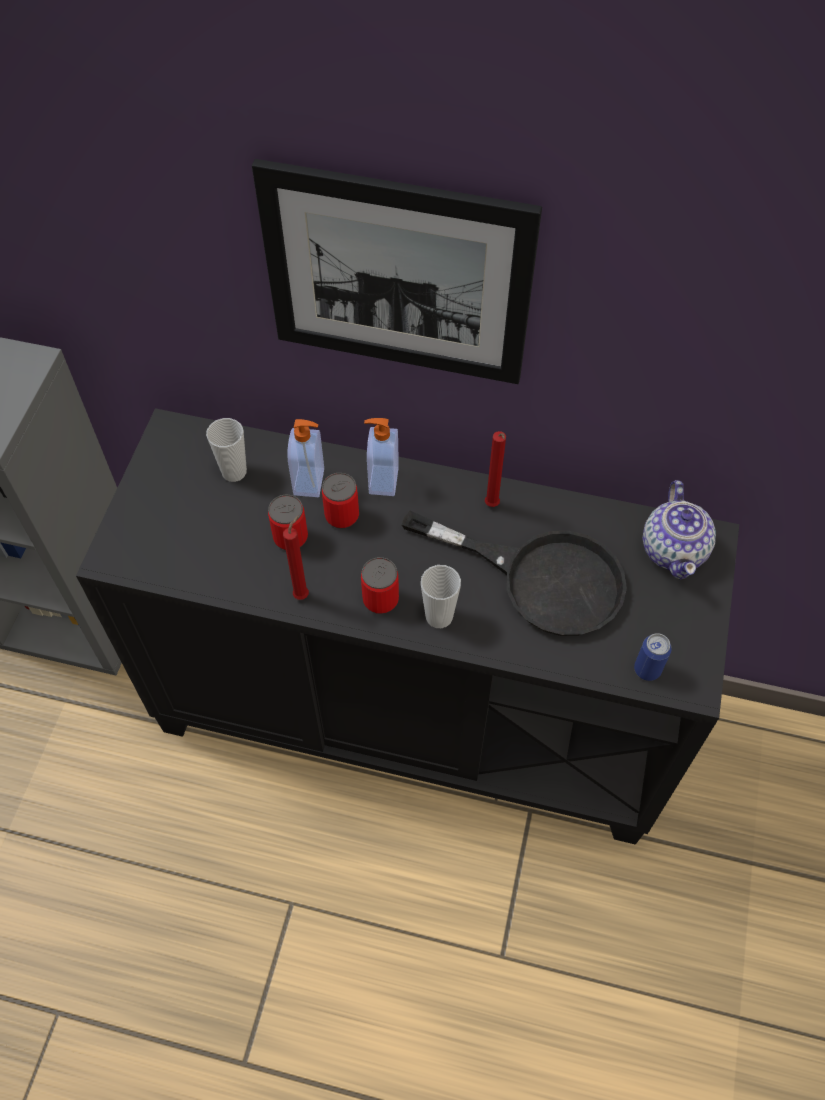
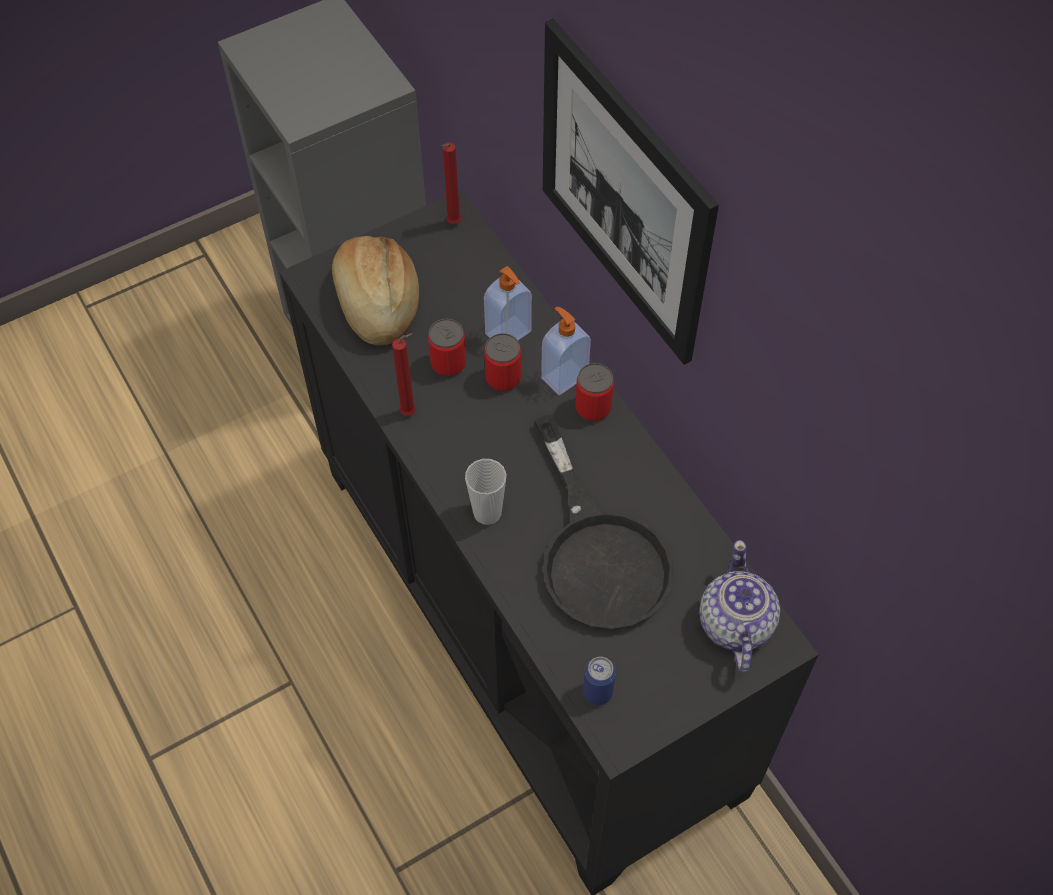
camera: 45 degrees right, 0 degrees up
cup [206,418,247,482] -> none
can [361,557,399,614] -> can moved to [575,363,614,421]
red candle [485,431,506,507] -> red candle moved to [441,143,461,224]
teapot [642,480,716,580] -> teapot turned 135 degrees clockwise [699,540,781,672]
none -> bread [332,236,419,345]

